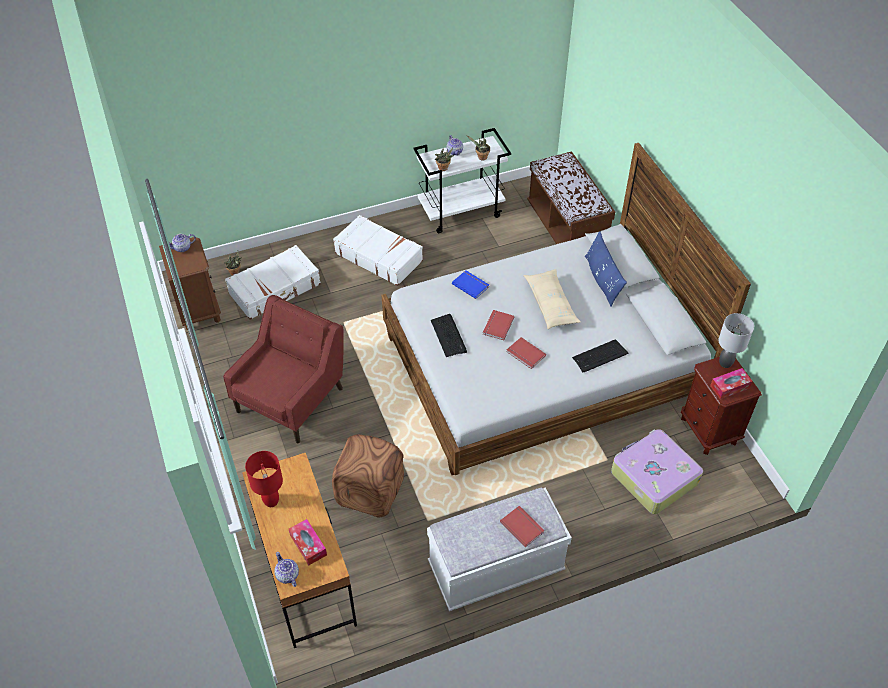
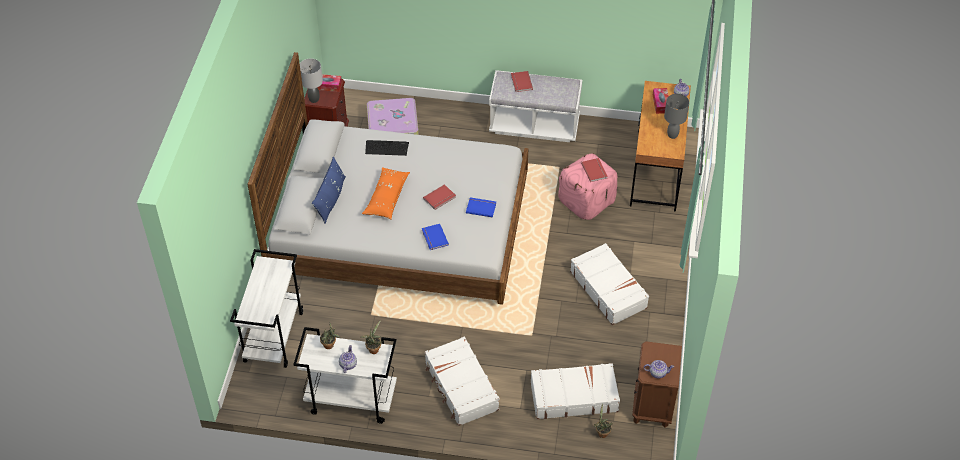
camera: 150 degrees left, 0 degrees up
red armchair [223,295,344,443] -> white suitcase [570,243,649,325]
red table lamp [245,451,283,507] -> grey table lamp [664,94,689,139]
brown ottoman [332,434,404,518] -> pink ottoman [558,153,617,220]
keyboard [431,314,467,357] -> blue book [466,197,496,218]
red book [506,337,546,369] -> red book moved to [581,158,608,182]
beige pillow [523,269,581,329] -> orange pillow [362,167,410,219]
brown bench [527,151,615,244] -> white cart [230,249,303,368]

